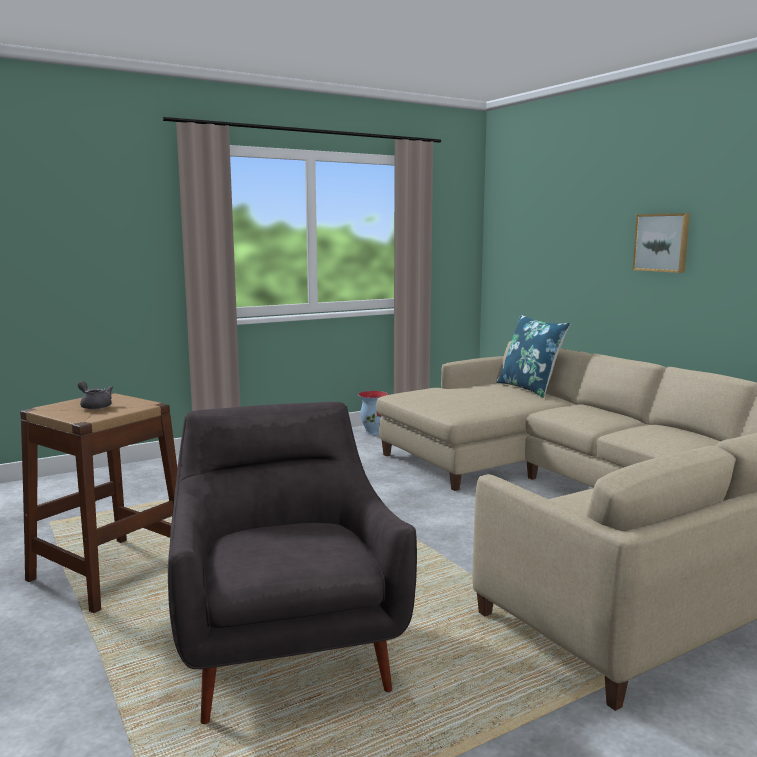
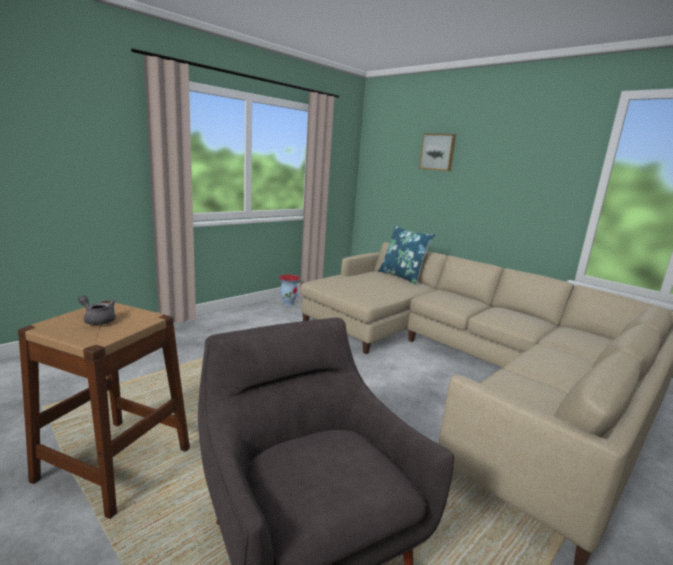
camera: 15 degrees left, 5 degrees up
picture [633,213,690,273] -> picture moved to [419,134,456,171]

